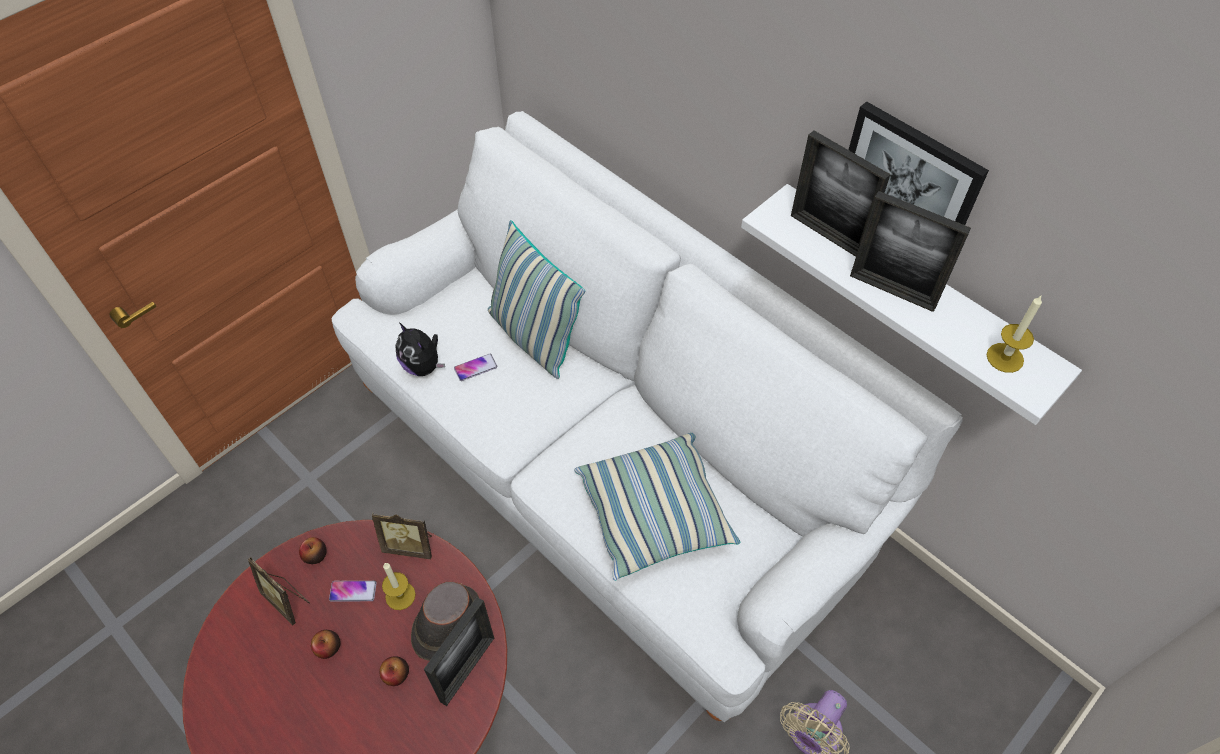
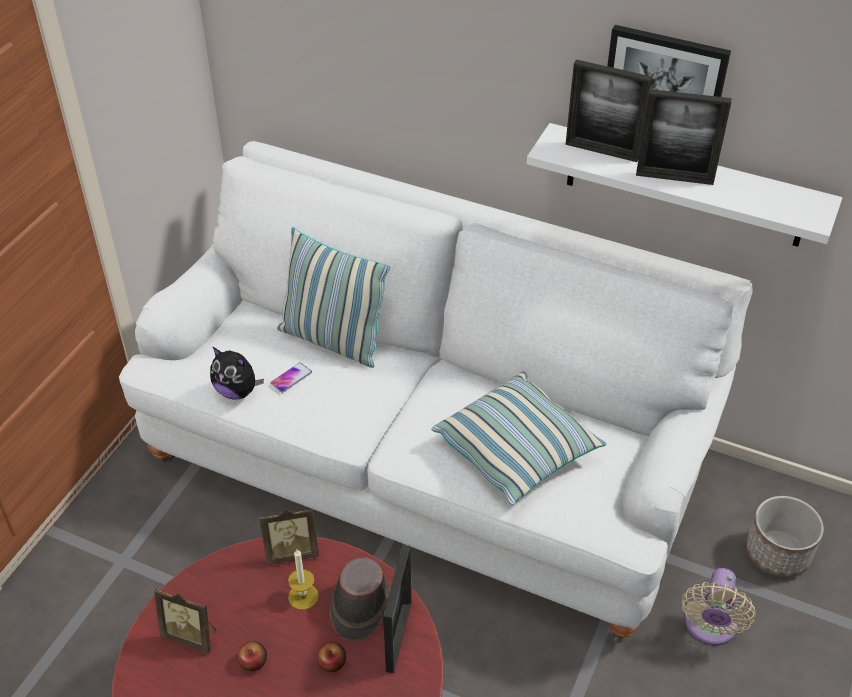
camera: 20 degrees left, 10 degrees down
apple [299,537,327,564] -> none
phone [329,581,376,602] -> none
candle [987,296,1042,373] -> none
none -> planter [746,496,824,578]

